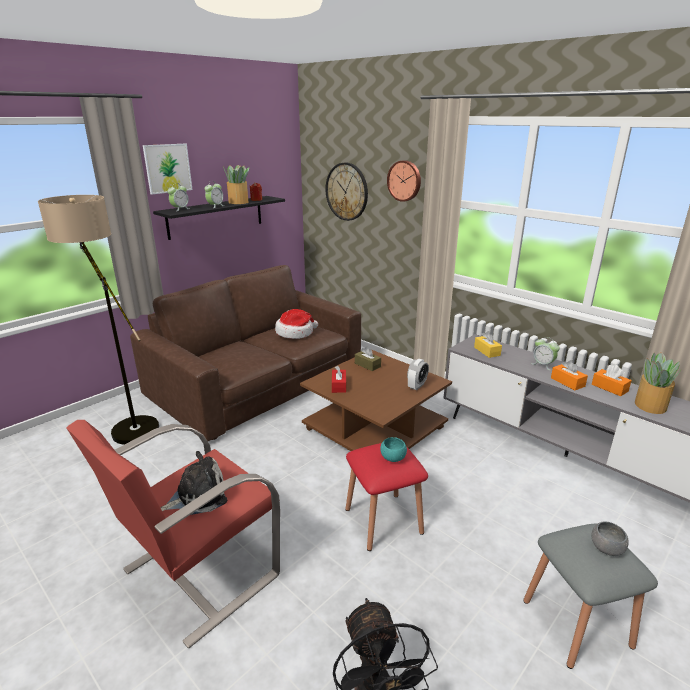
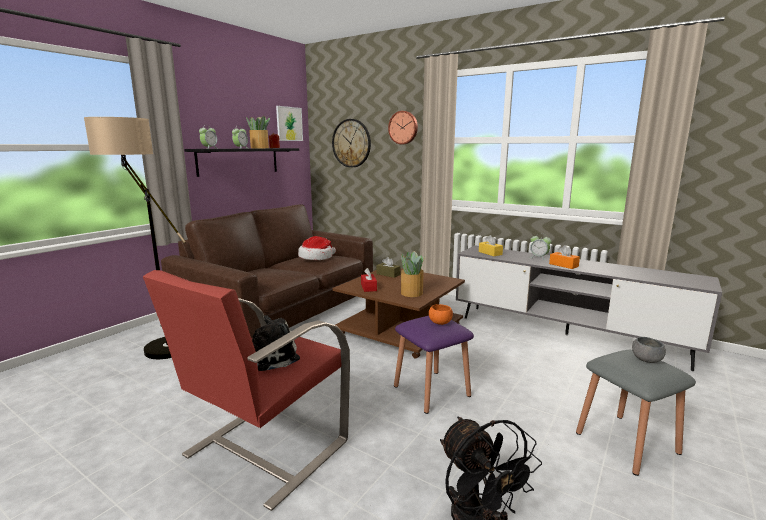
camera: 10 degrees left, 10 degrees down
picture [143,144,193,194] -> picture moved to [276,106,303,141]
red stool [345,443,428,551] -> purple stool [394,316,474,414]
turquoise bowl [380,437,407,462] -> orange bowl [429,304,453,325]
alarm clock [407,359,429,390] -> none
orange tissue box [592,365,632,396] -> none
potted plant [635,352,681,414] -> potted plant moved to [401,251,425,297]

